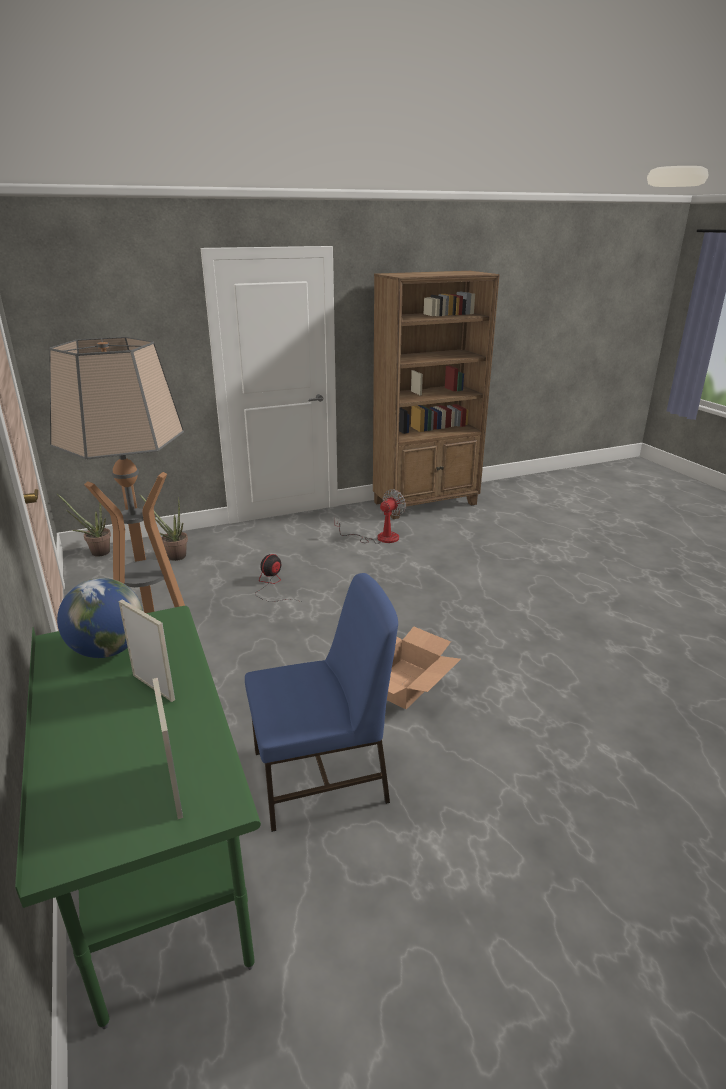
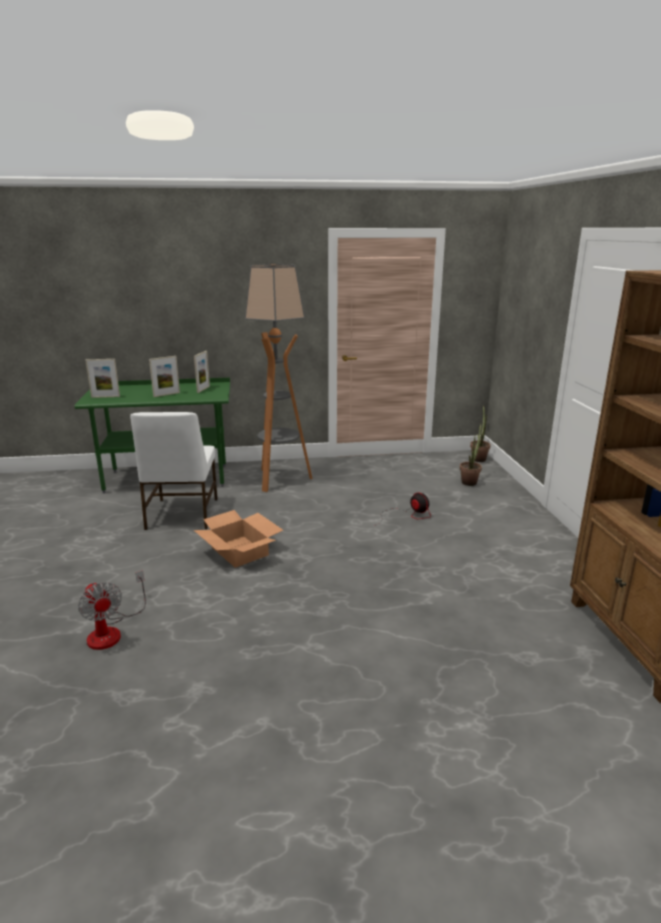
camera: 105 degrees right, 5 degrees down
globe [57,578,143,658] -> picture frame [194,351,210,393]
blue chair [245,573,398,832] -> white chair [130,412,218,530]
fan [334,489,406,544] -> fan moved to [78,570,146,650]

